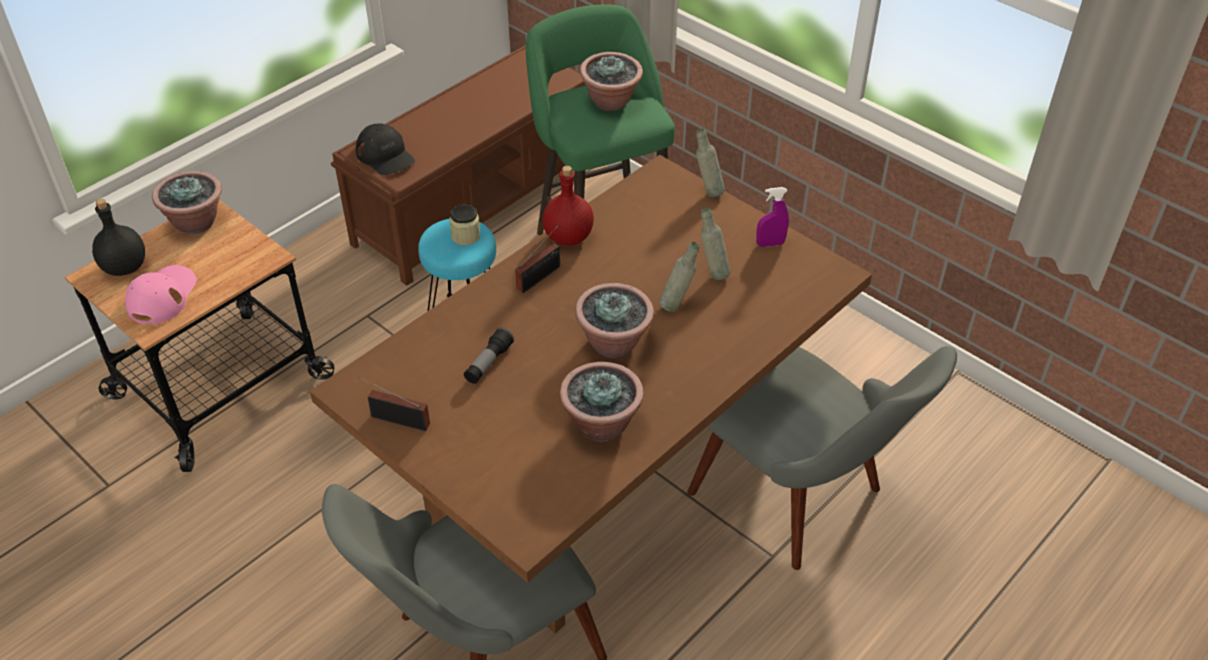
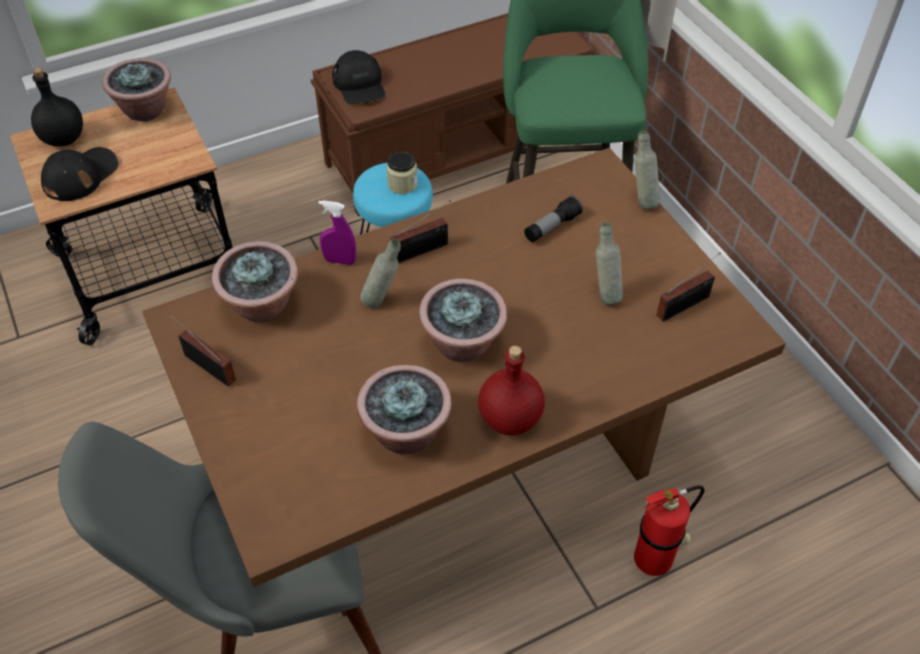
camera: 20 degrees right, 5 degrees up
pink cap [125,265,197,324] -> black cap [41,147,118,201]
flashlight [464,328,514,384] -> flashlight moved to [524,195,583,242]
red bottle [542,166,594,246] -> red bottle moved to [478,345,545,435]
potted plant [580,52,643,111] -> potted plant moved to [212,241,298,322]
grey bottle [660,242,699,312] -> grey bottle moved to [360,239,401,308]
grey chair [687,346,957,570] -> fire extinguisher [634,485,705,576]
purple spray bottle [756,187,789,247] -> purple spray bottle moved to [319,200,356,265]
none -> radio [657,252,721,322]

